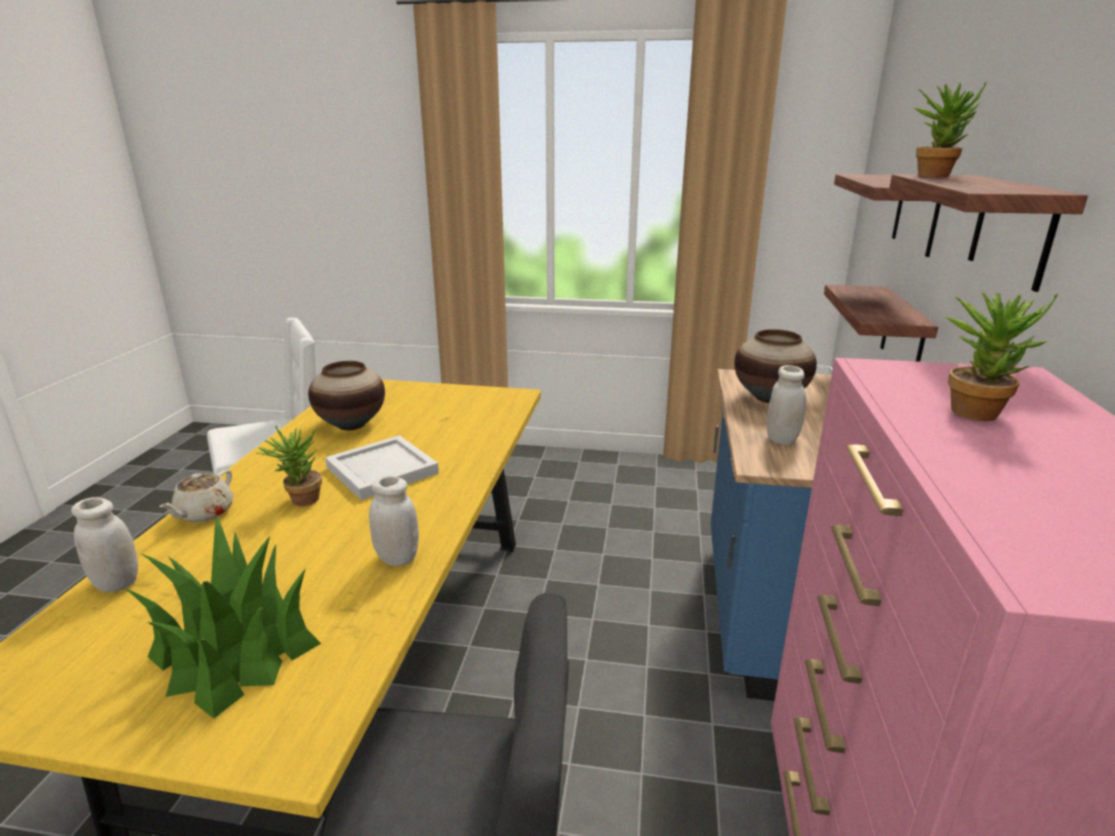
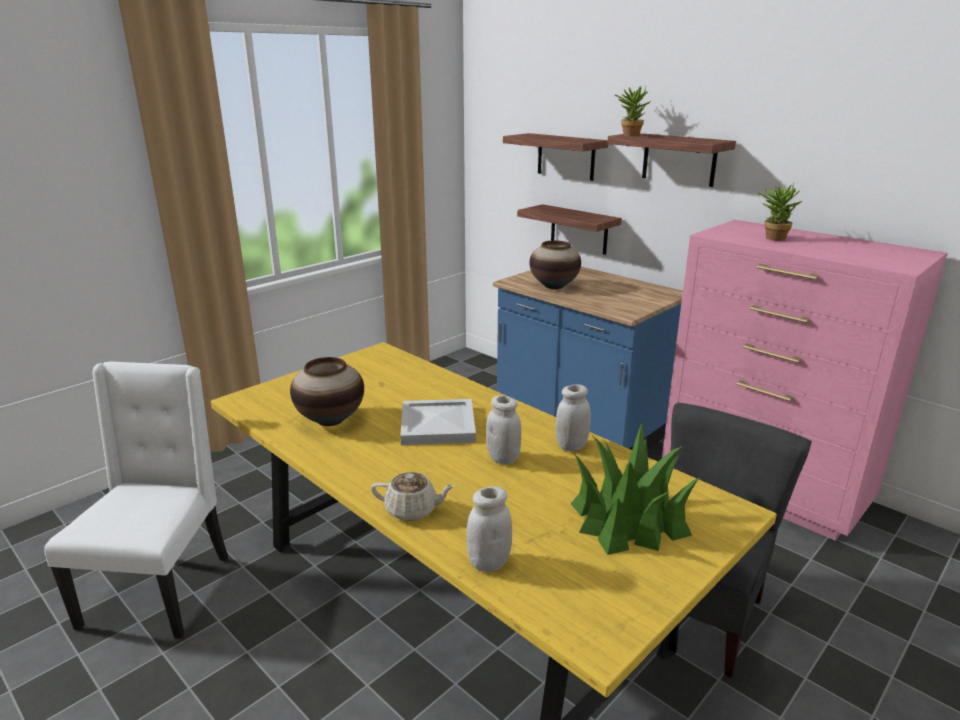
camera: 55 degrees left, 0 degrees up
beige teapot [160,470,233,522] -> beige teapot turned 45 degrees counterclockwise [371,472,455,521]
potted plant [257,426,322,506] -> none
white jar [767,365,806,445] -> white jar moved to [486,395,521,464]

